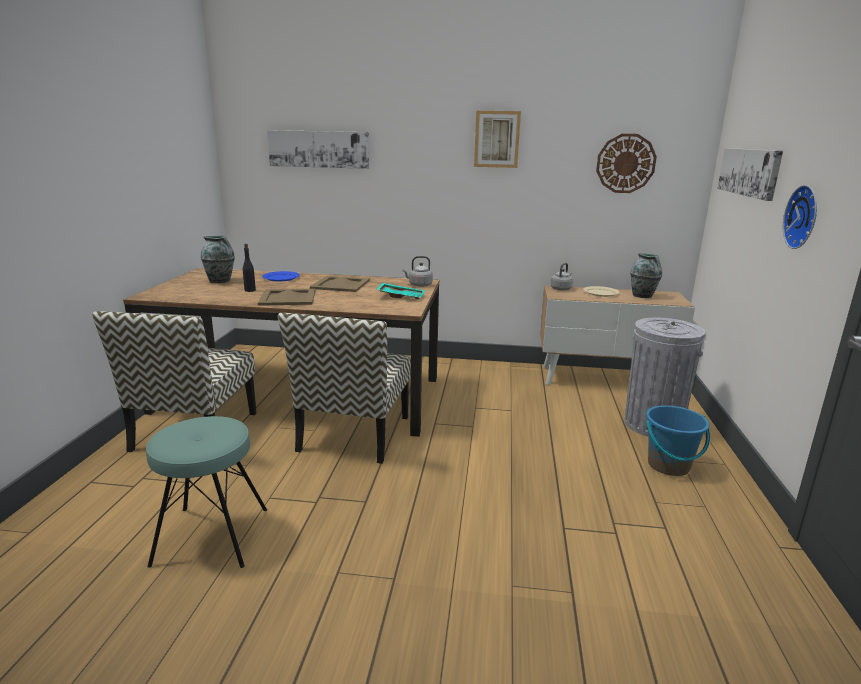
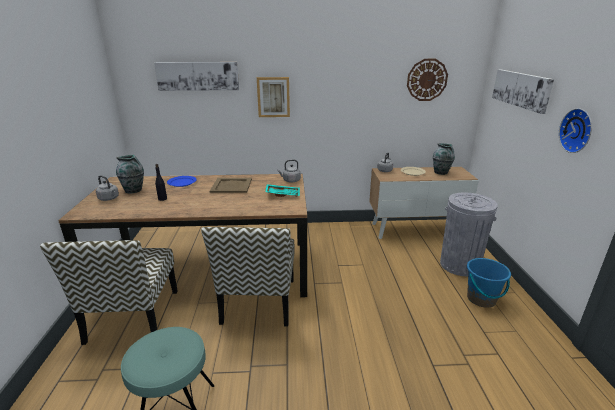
camera: 10 degrees left, 5 degrees up
beige tray [258,289,315,306] -> none
picture [474,111,521,168] -> picture moved to [257,77,290,117]
none -> grey kettle [96,175,119,201]

